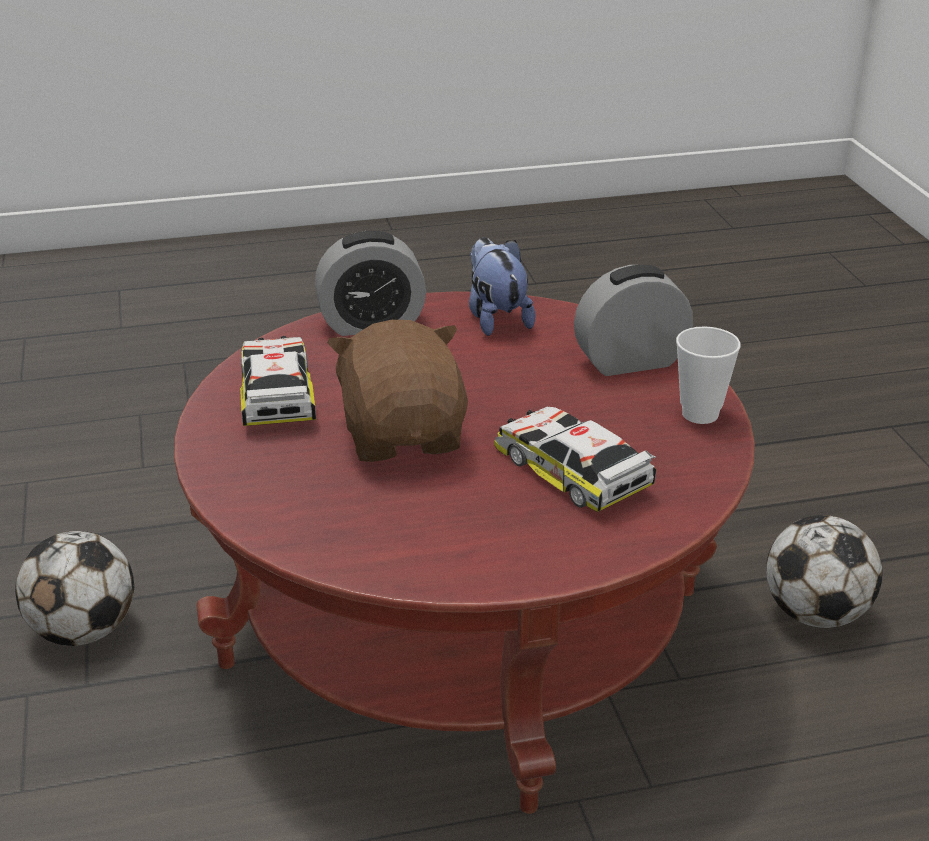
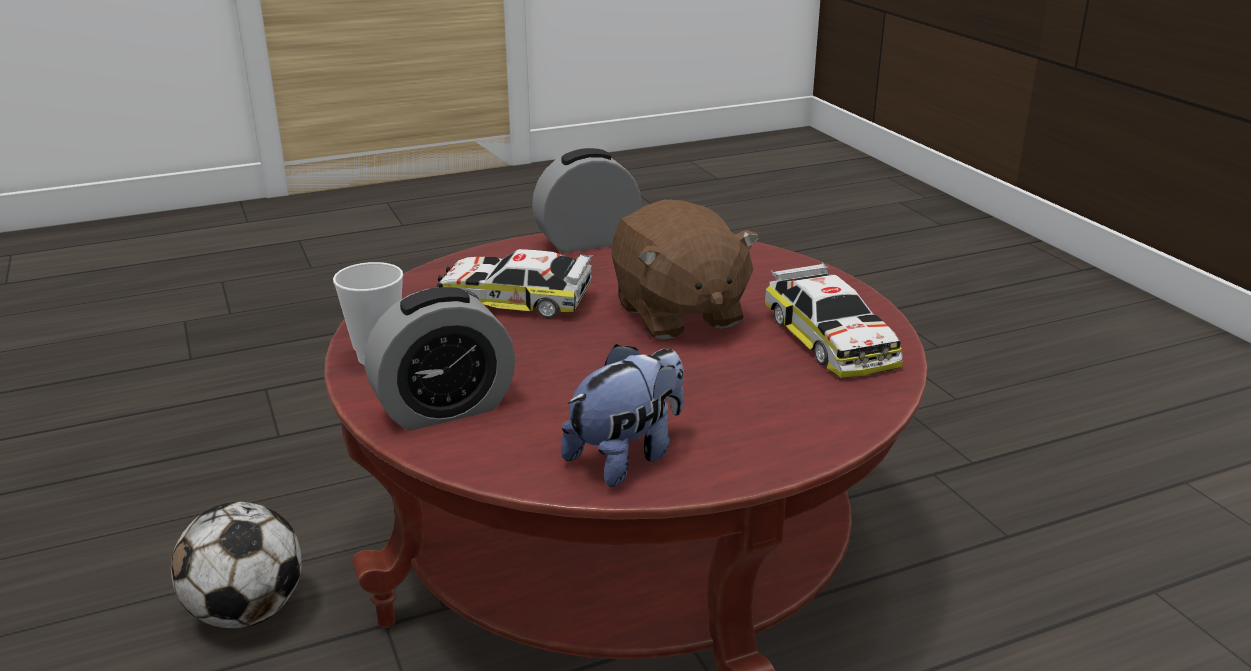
camera: 170 degrees right, 5 degrees down
football [15,531,134,646] -> none
alarm clock [315,231,426,336] -> alarm clock moved to [532,148,642,253]
plush toy [469,238,535,336] -> plush toy turned 105 degrees counterclockwise [561,344,684,487]
toy car [494,407,656,512] -> toy car turned 150 degrees clockwise [437,249,593,318]

